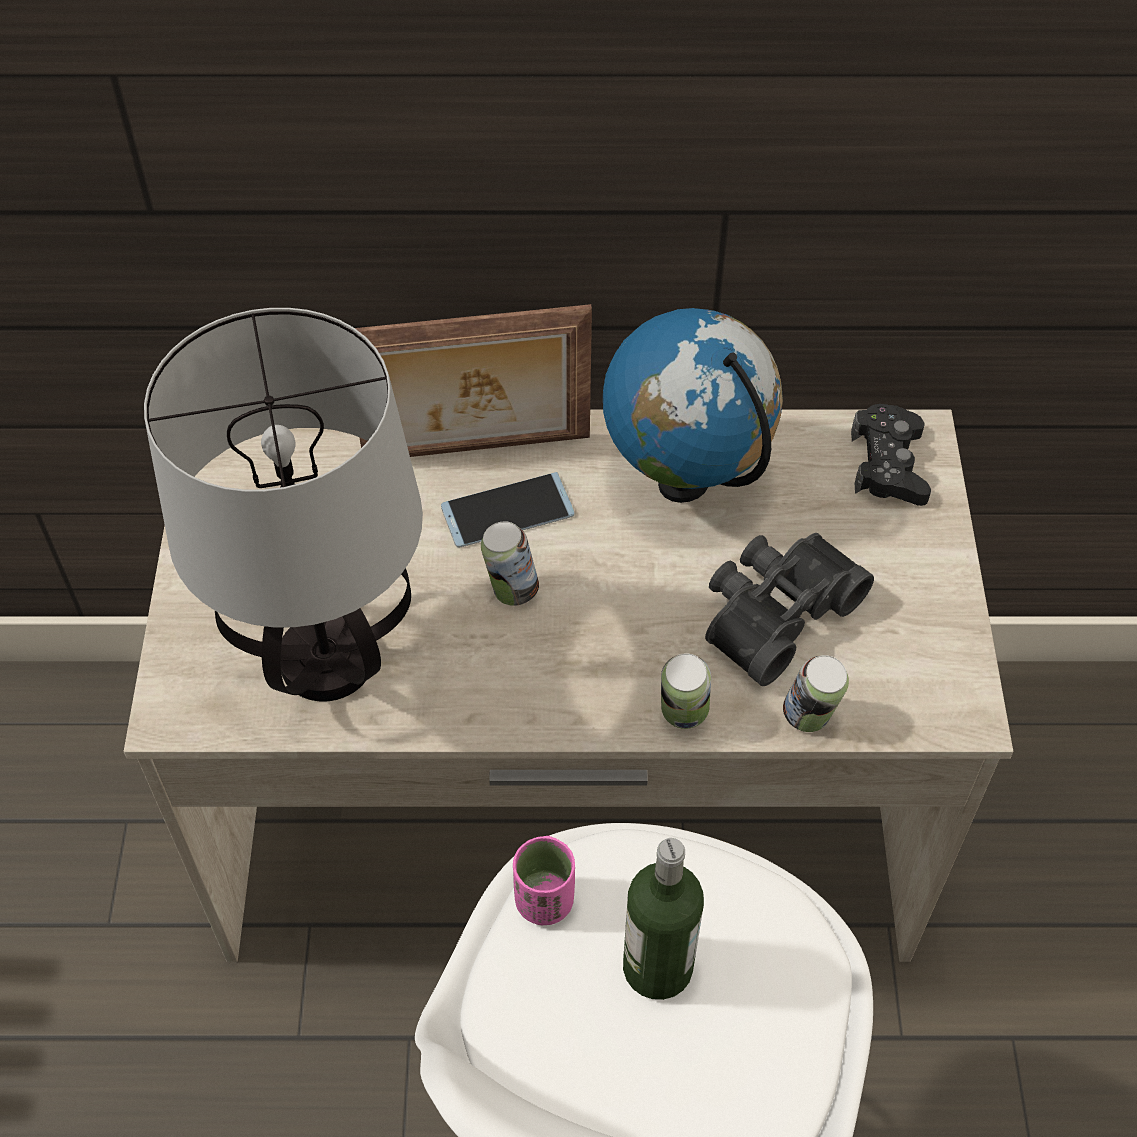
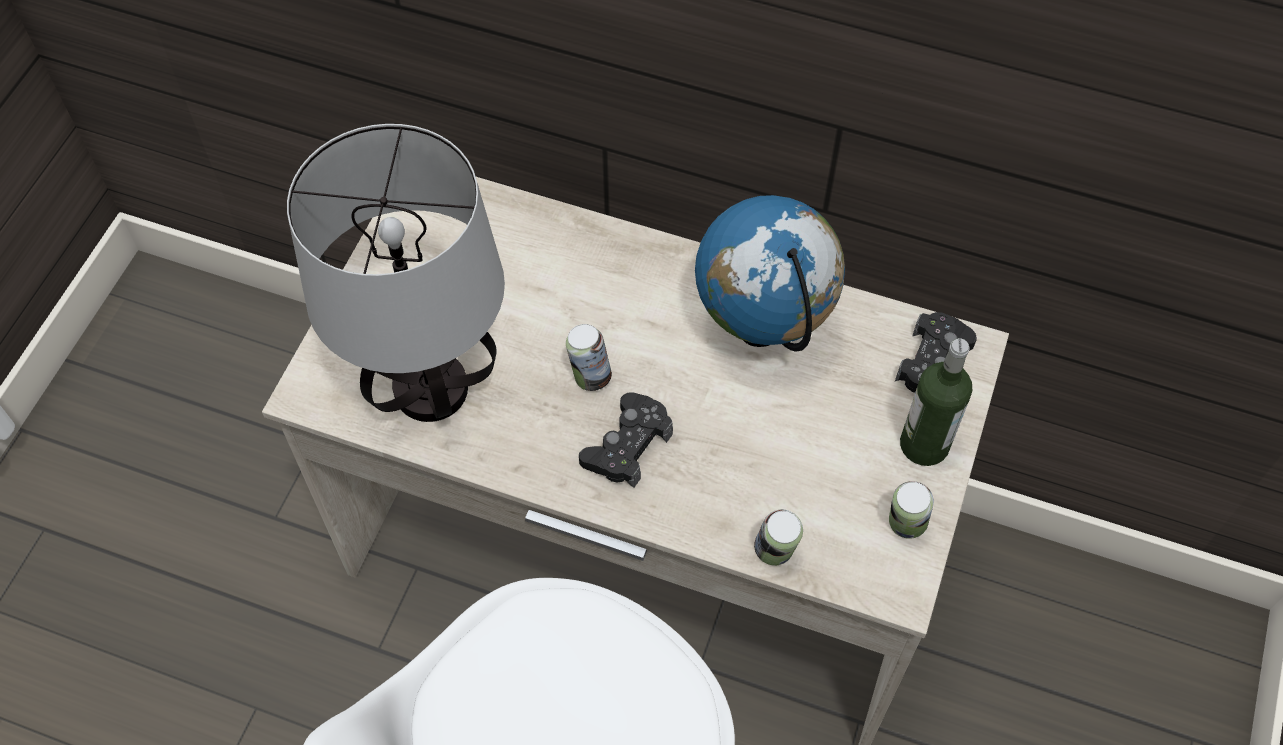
camera: 20 degrees right, 5 degrees up
picture frame [355,304,592,457] -> none
phone [441,472,575,547] -> none
pink cup [513,836,575,925] -> none
bottle [623,838,704,1000] -> bottle moved to [900,338,972,466]
can [661,653,711,729] -> can moved to [889,481,934,539]
black binoculars [705,533,874,686] -> none
none -> black game controller [579,392,673,488]

